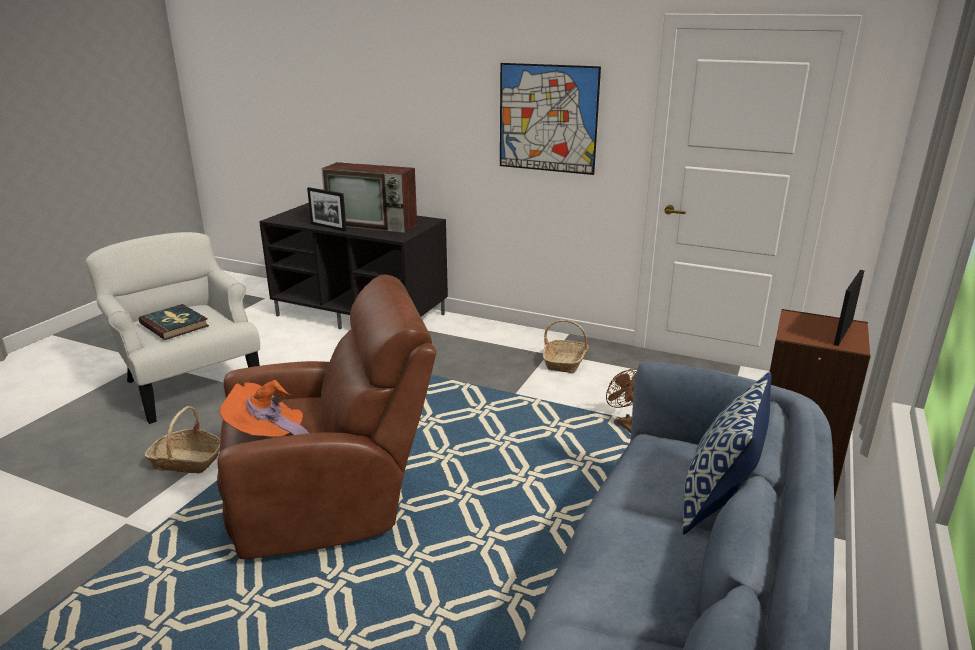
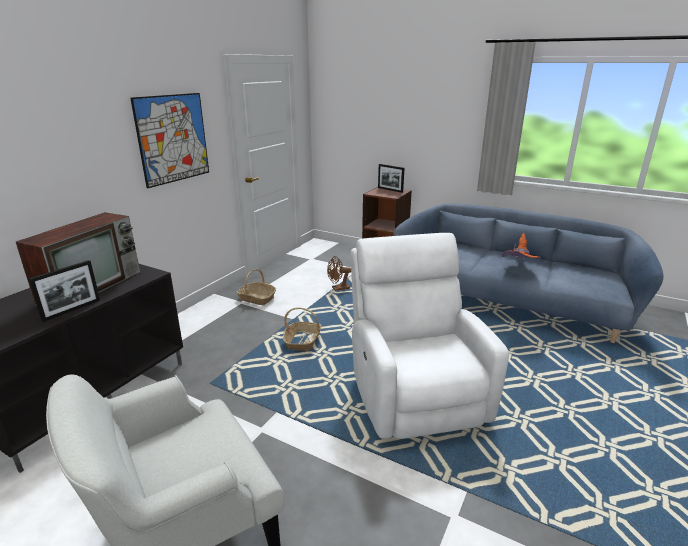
camera: 85 degrees left, 0 degrees up
book [139,304,209,340] -> none
basket [144,406,220,474] -> basket moved to [283,307,322,351]
brown armchair [217,274,437,559] -> white armchair [350,233,509,439]
orange hat [220,380,309,437] -> orange hat moved to [501,233,541,260]
pillow [682,372,772,534] -> none

